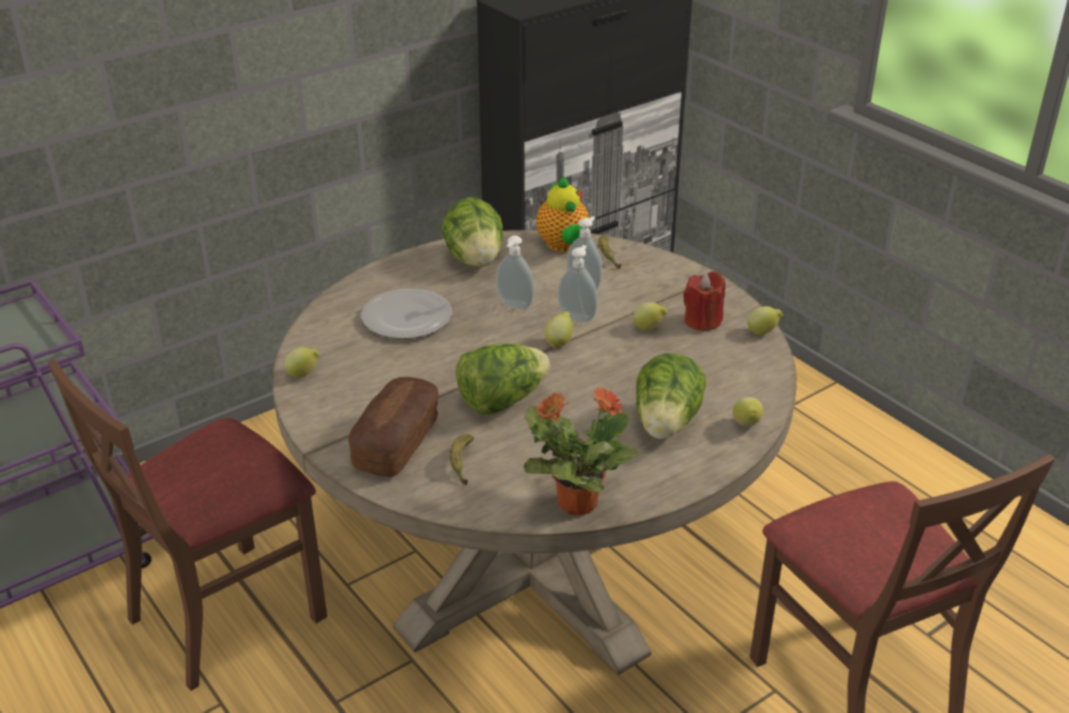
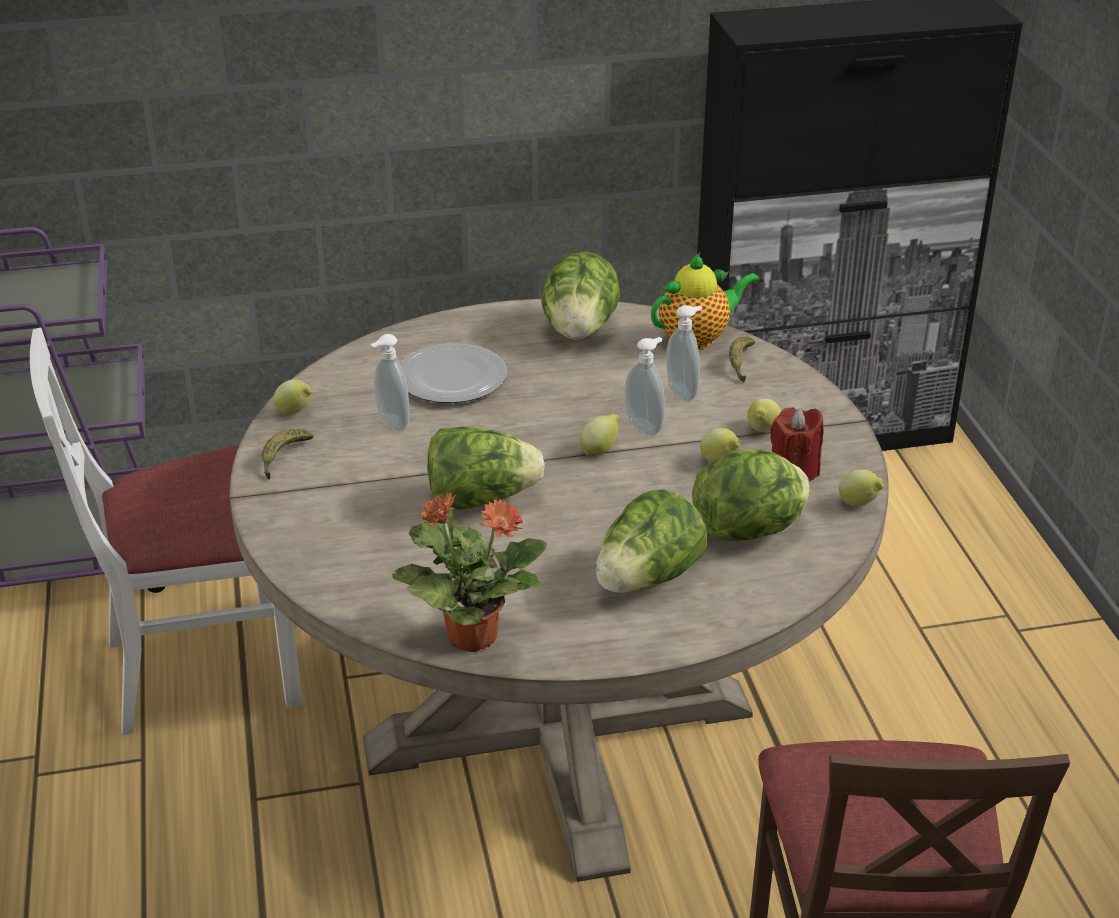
camera: 25 degrees right, 0 degrees up
brown chair [48,358,327,691] -> white chair [30,328,303,735]
bread [348,377,439,477] -> none
banana [450,434,474,486] -> banana moved to [262,429,314,480]
soap dispenser [496,235,534,310] -> soap dispenser moved to [371,334,409,431]
teapot [536,177,589,252] -> teapot turned 120 degrees counterclockwise [651,253,760,350]
lemon [733,397,763,426] -> lemon moved to [747,399,781,432]
none -> lettuce [692,450,810,541]

